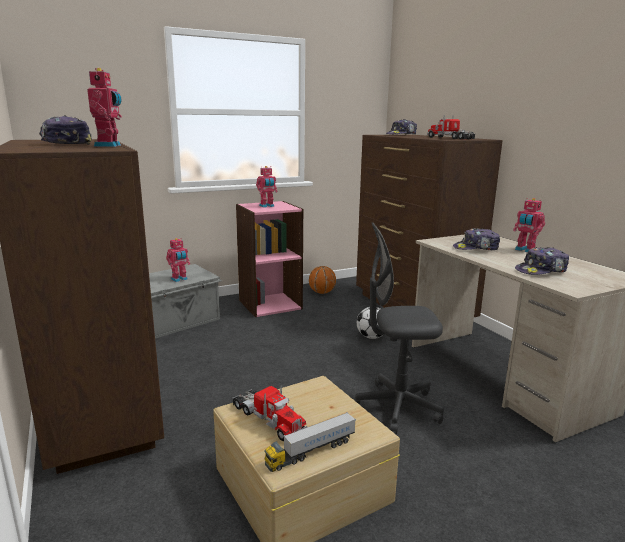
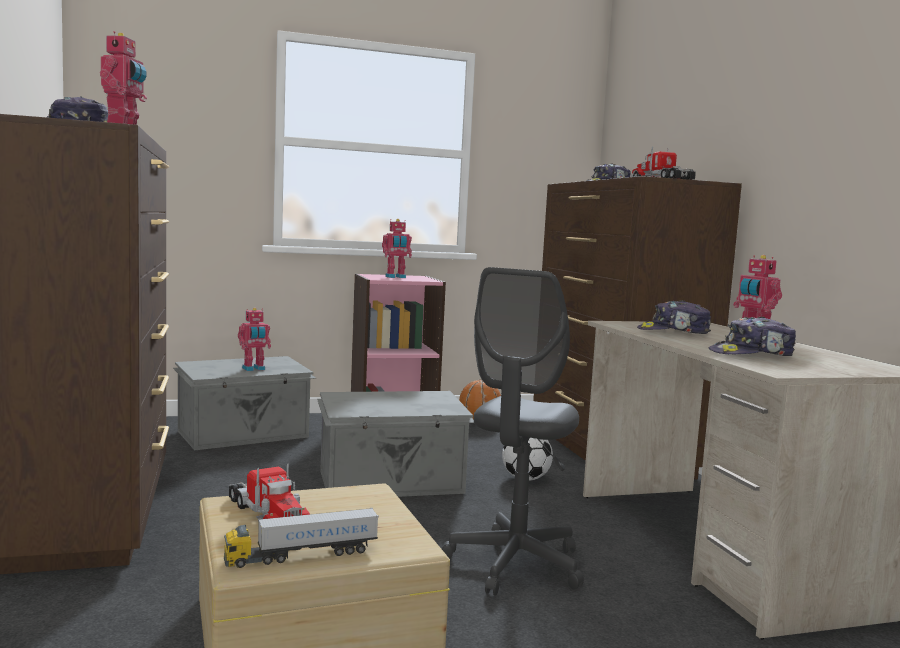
camera: 10 degrees right, 10 degrees down
grey office chair [353,222,444,434] -> grey office chair turned 75 degrees counterclockwise [442,267,584,596]
none -> grey storage box [317,391,474,497]

